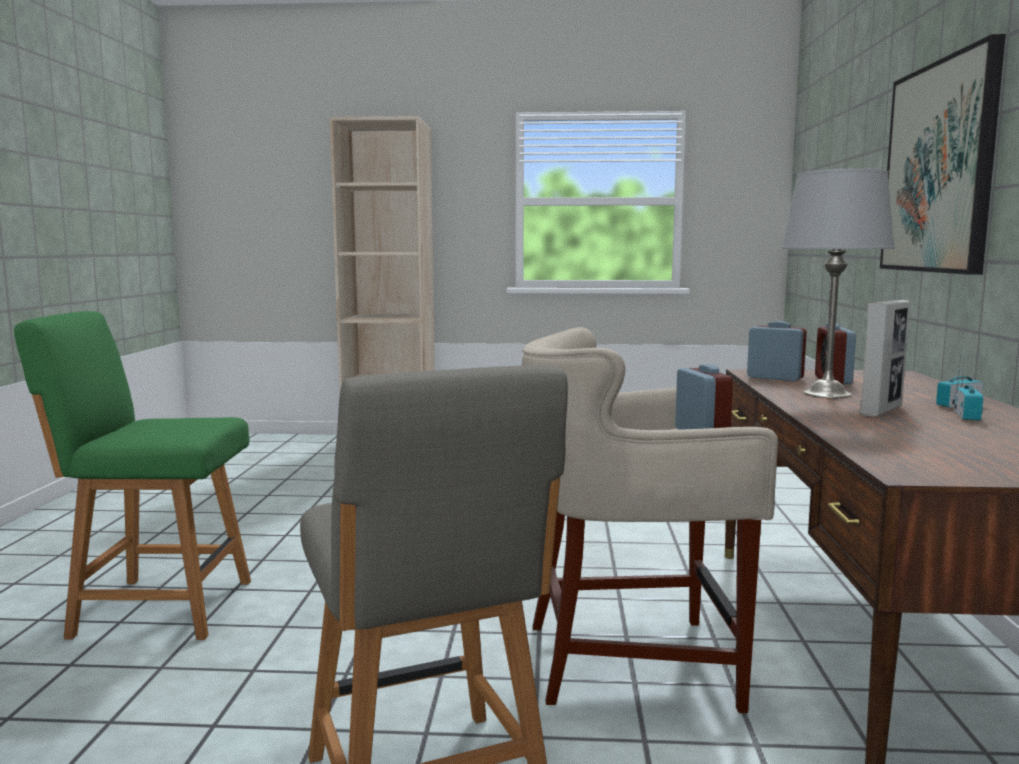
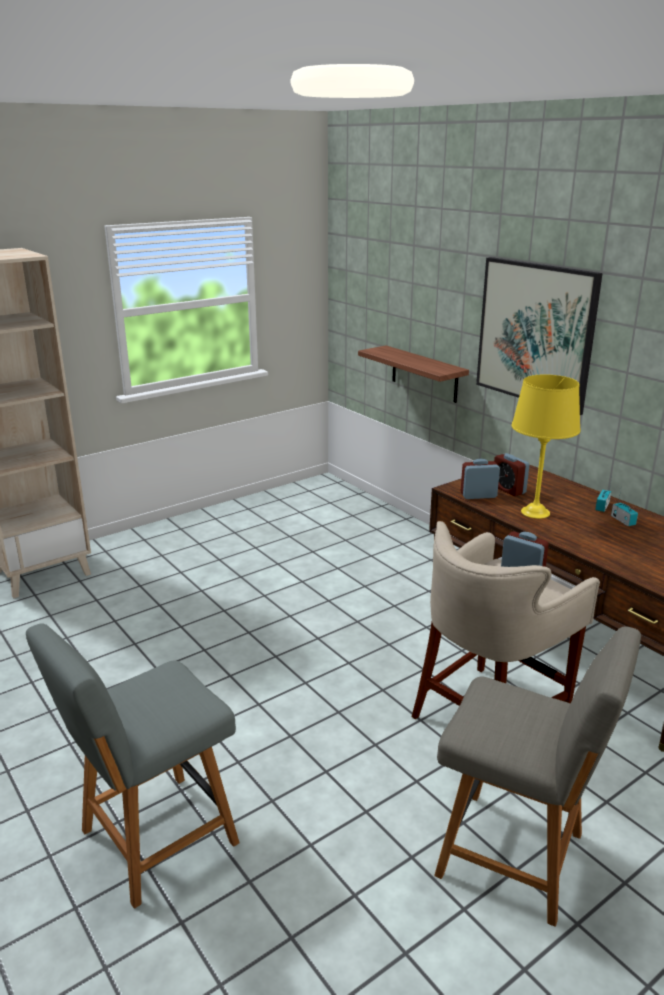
camera: 40 degrees left, 15 degrees up
green chair [14,311,251,640] -> grey chair [26,624,239,909]
grey table lamp [781,168,895,398] -> yellow table lamp [511,375,581,519]
picture frame [860,300,910,417] -> none
none -> shelf [358,346,469,403]

